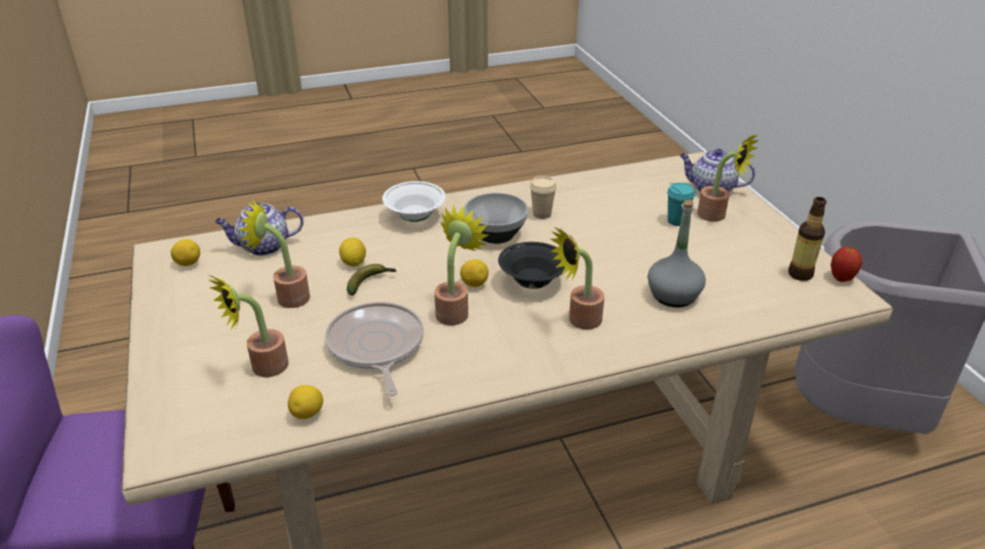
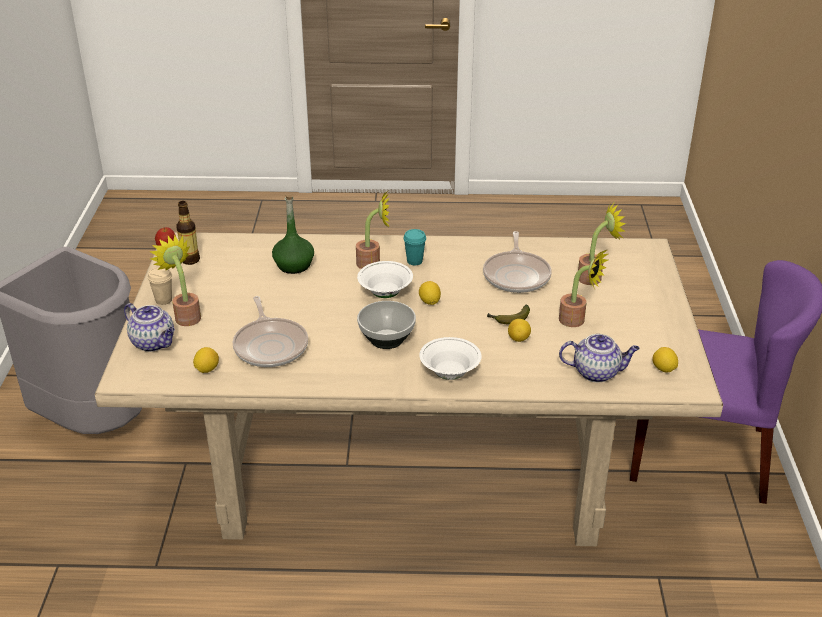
camera: 160 degrees left, 0 degrees up
lemon [288,385,323,419] -> lemon moved to [193,347,219,373]
potted plant [434,205,489,325] -> none
black bowl [498,242,565,289] -> white bowl [357,261,413,298]
beige cup [530,176,557,219] -> beige cup moved to [148,267,172,305]
grey bottle [648,200,706,307] -> green bottle [272,194,314,274]
turquoise cup [667,183,695,226] -> turquoise cup moved to [403,229,426,265]
none -> frying pan [233,296,308,367]

